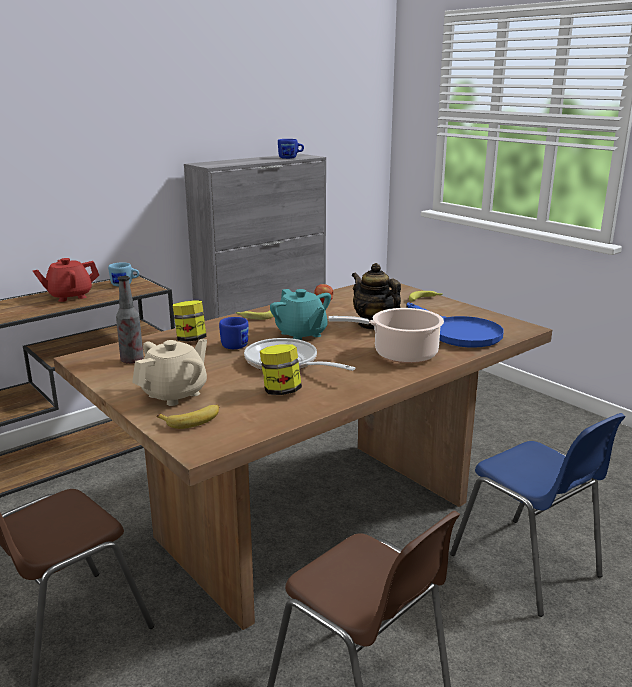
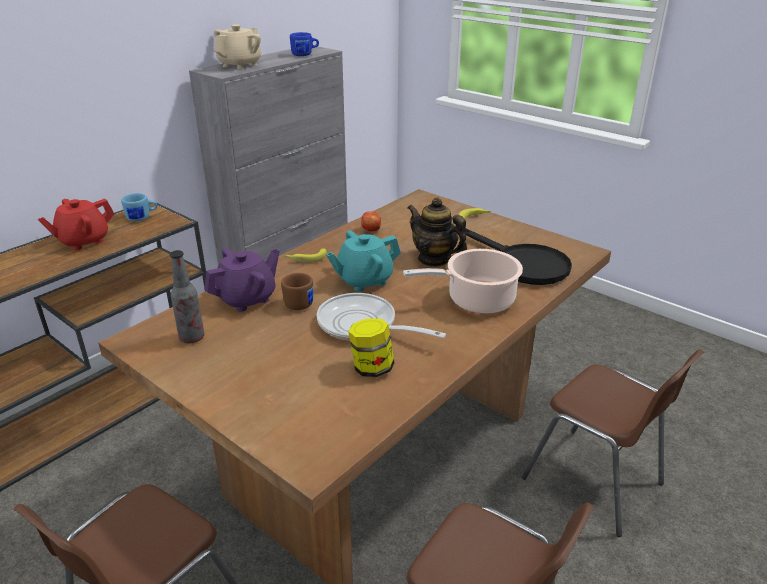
camera: 10 degrees left, 10 degrees up
beige teapot [132,339,207,406] -> beige teapot moved to [214,24,261,69]
banana [157,405,219,429] -> none
jar [173,300,207,342] -> purple teapot [204,248,280,312]
blue mug [219,317,248,349] -> brown mug [281,273,313,310]
turquoise teapot [270,289,331,340] -> turquoise teapot turned 105 degrees clockwise [326,230,401,292]
blue frying pan [407,302,504,348] -> black frying pan [465,228,572,285]
blue chair [450,413,625,617] -> brown chair [522,349,704,537]

